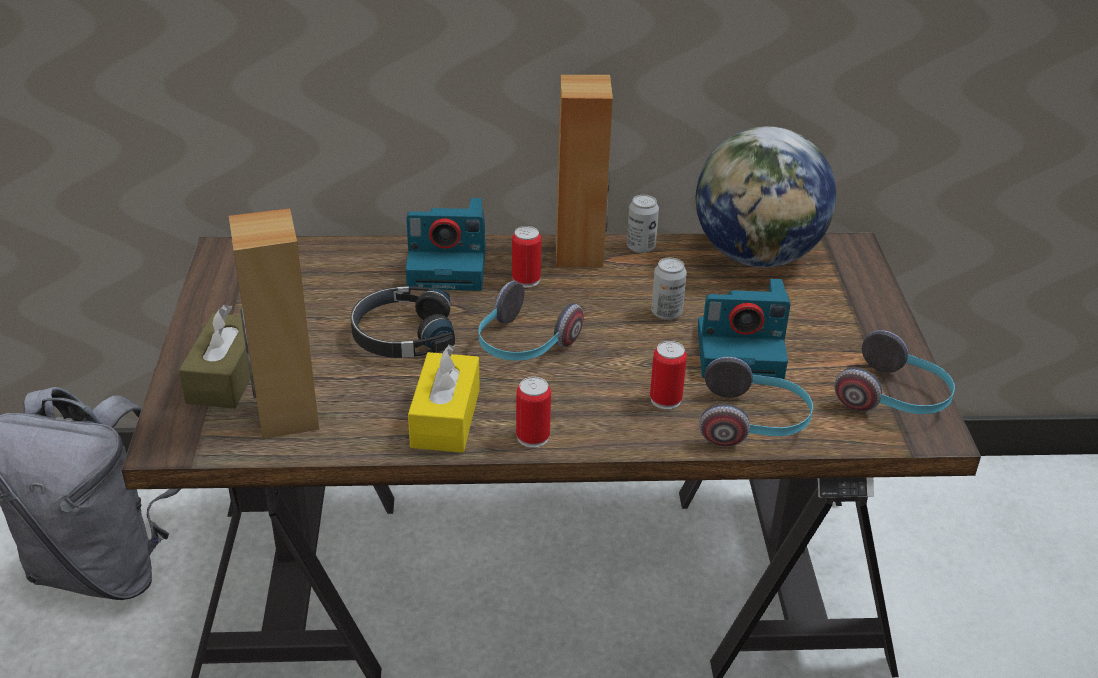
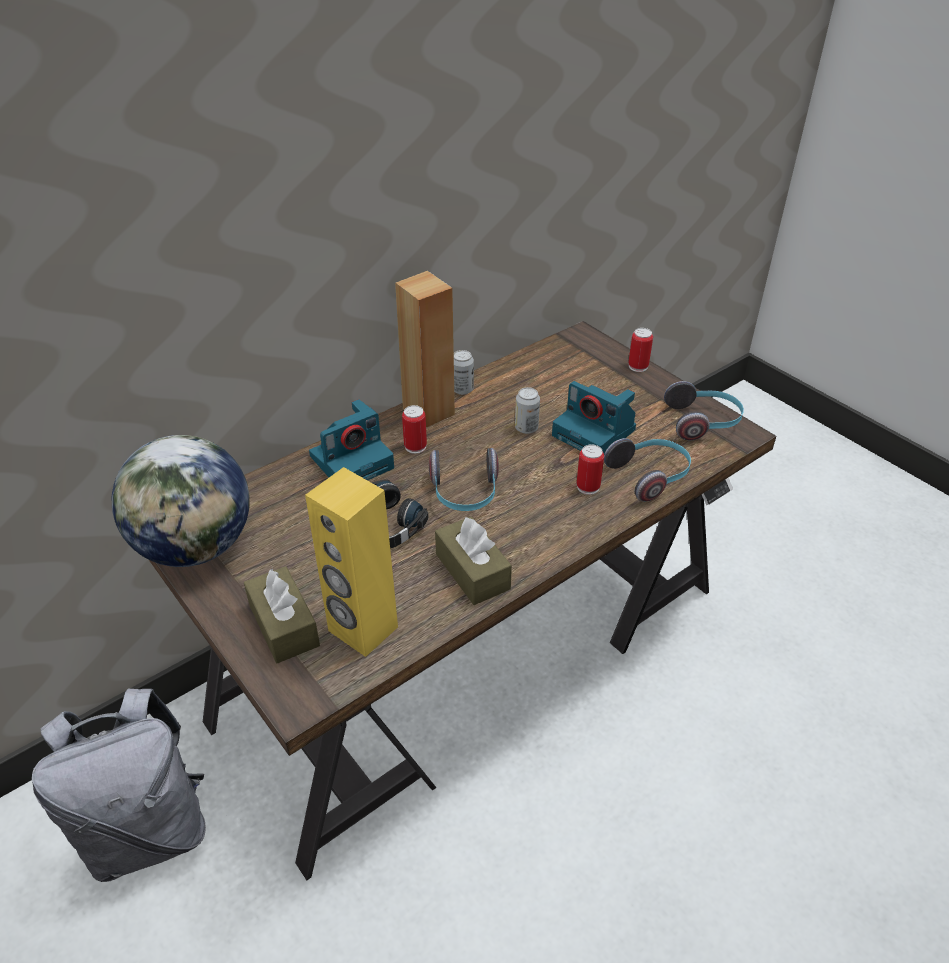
camera: 35 degrees left, 5 degrees up
brown speaker [229,208,319,439] -> yellow speaker [305,467,398,657]
yellow tissue box [408,345,480,453] -> brown tissue box [435,516,512,605]
can [516,377,551,448] -> can moved to [628,328,653,372]
globe [696,126,836,267] -> globe moved to [112,435,250,567]
camera [698,279,790,380] -> camera turned 75 degrees clockwise [552,381,636,454]

